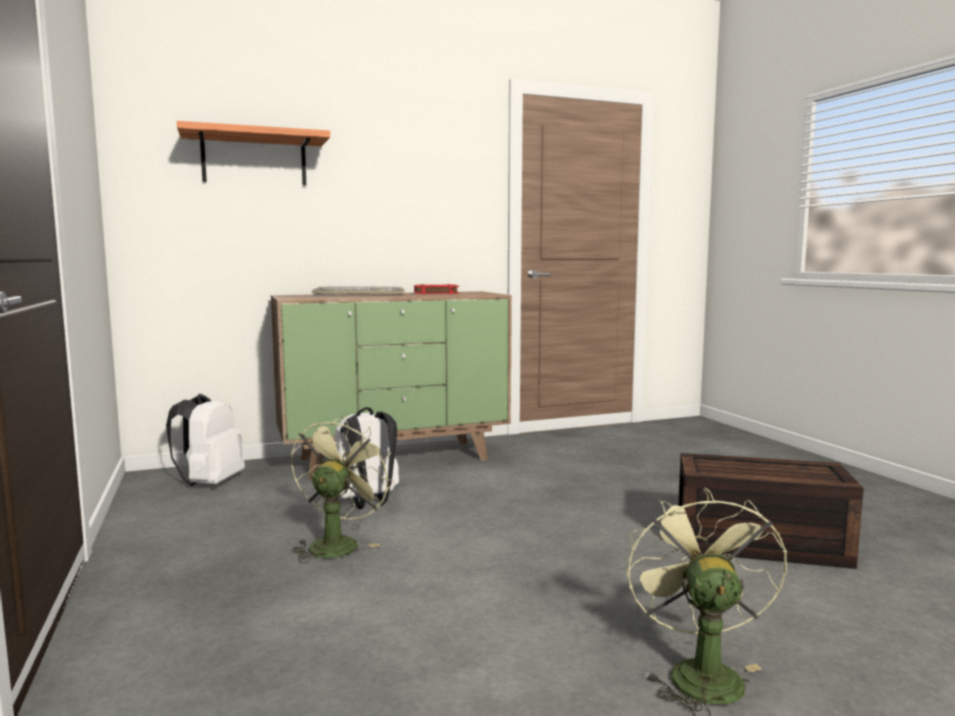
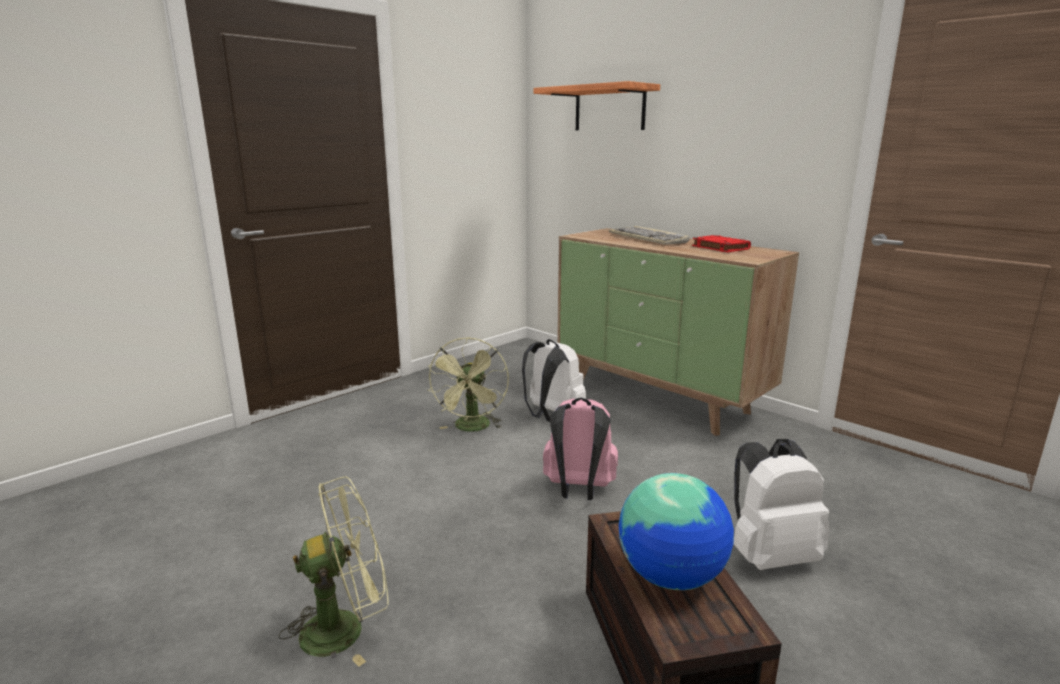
camera: 65 degrees right, 10 degrees up
white backpack [166,394,245,486] -> white backpack moved to [734,439,830,570]
green fan [291,415,394,563] -> green fan turned 105 degrees clockwise [427,337,509,432]
none -> pink backpack [543,398,618,500]
none -> globe [619,473,734,590]

